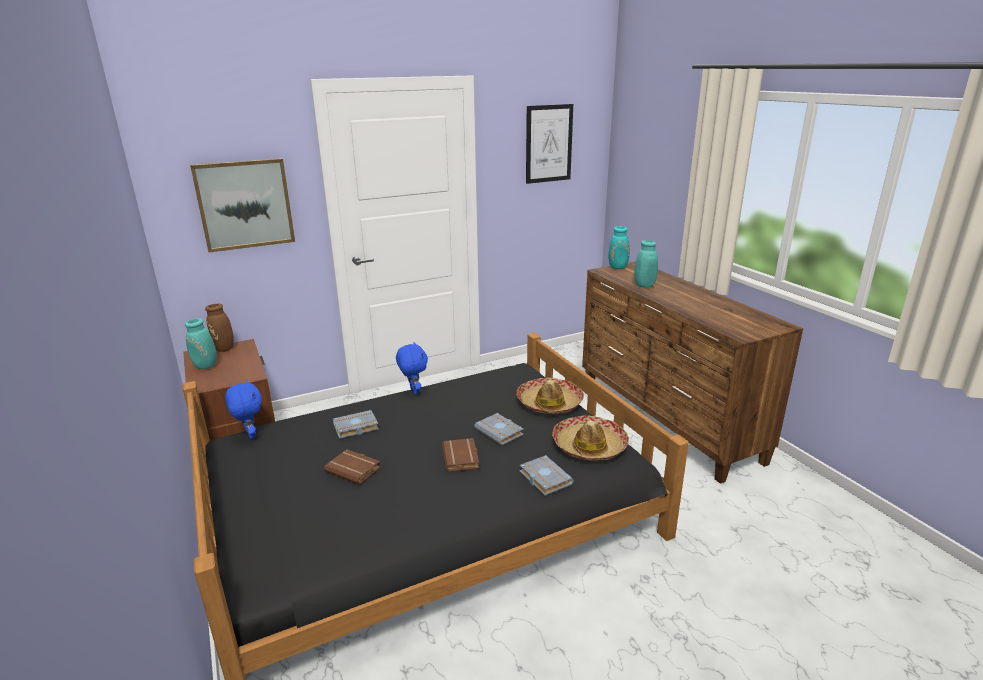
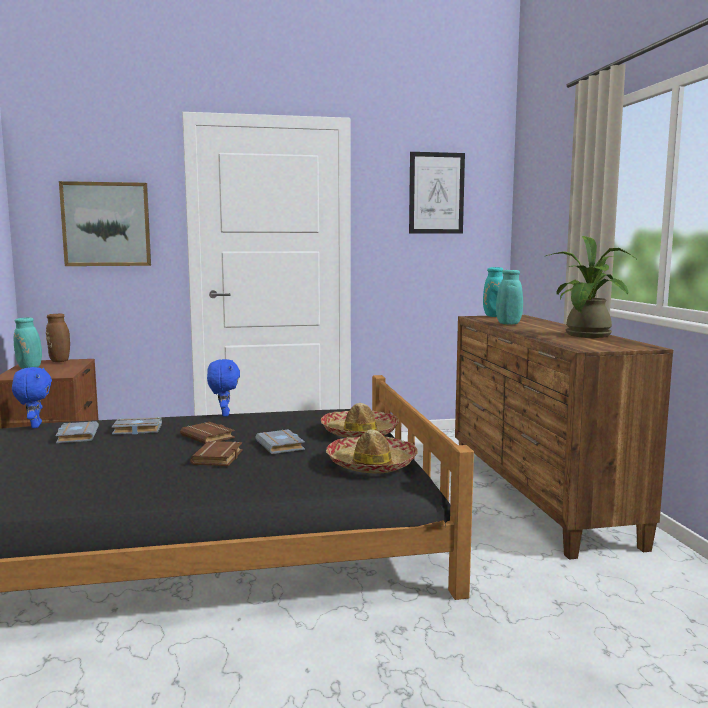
camera: 15 degrees right, 15 degrees down
brown book [324,449,381,485] -> brown book moved to [180,422,235,444]
grey book [520,455,574,496] -> grey book moved to [55,421,99,443]
none -> potted plant [546,236,638,338]

